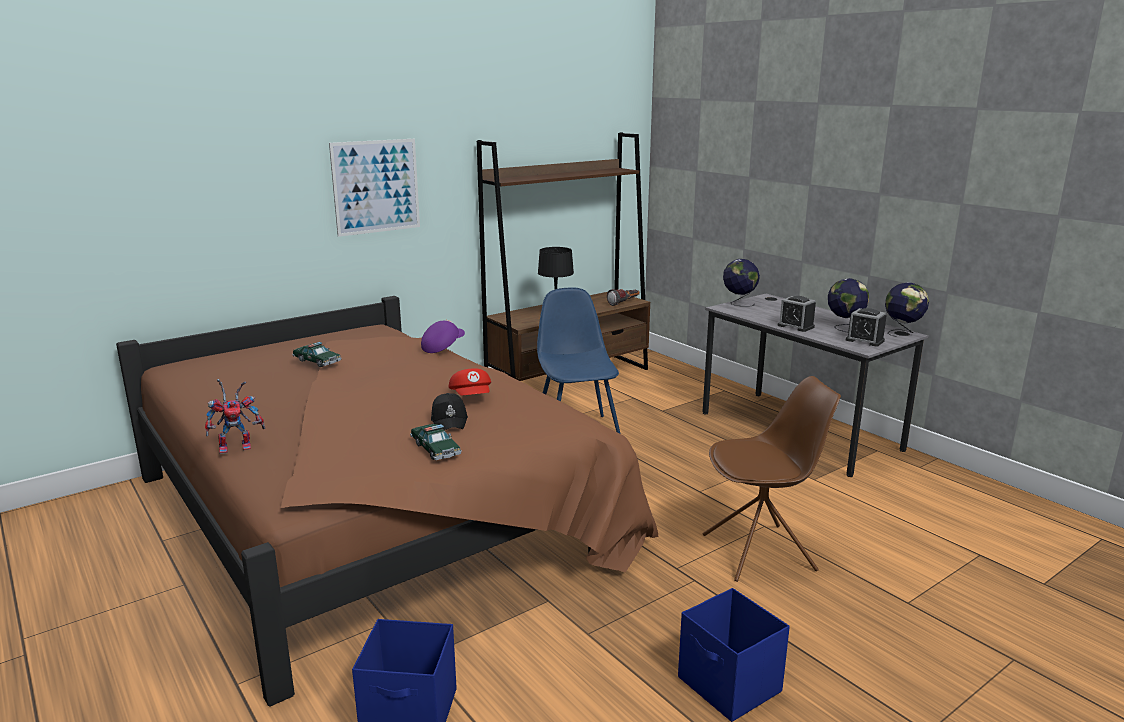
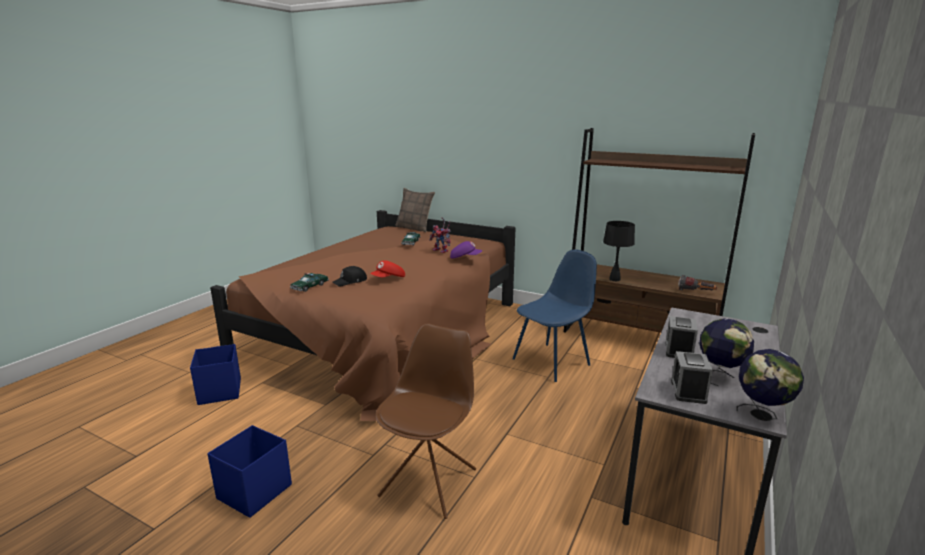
camera: 65 degrees right, 0 degrees up
toy robot [205,379,265,454] -> toy robot moved to [429,217,451,253]
picture [329,139,420,237] -> none
brown chair [703,376,841,582] -> brown chair turned 120 degrees counterclockwise [376,323,476,519]
globe [723,259,760,307] -> none
none -> pillow [395,188,435,233]

